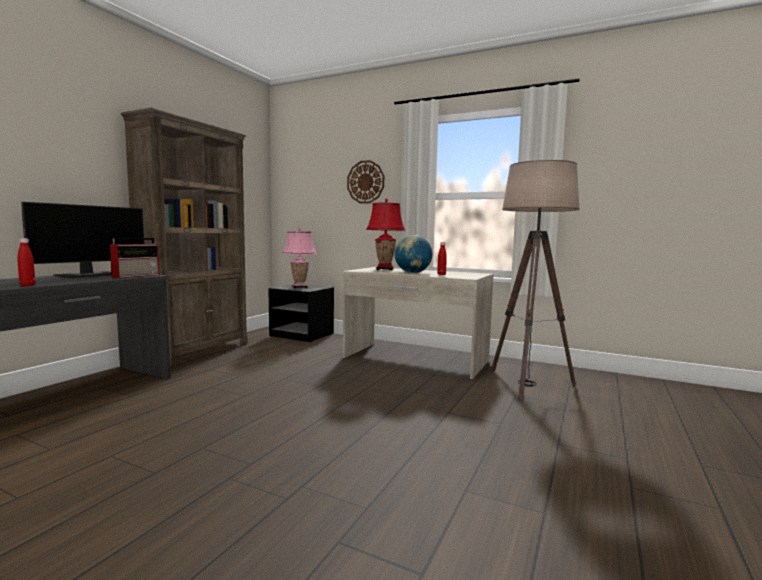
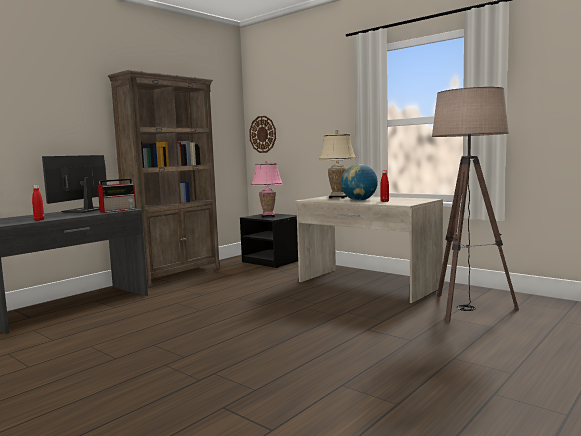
camera: 15 degrees right, 0 degrees up
monitor [21,202,144,278] -> monitor turned 150 degrees clockwise [42,155,107,213]
wall clock [347,160,384,204] -> wall clock moved to [249,116,276,153]
red table lamp [366,198,406,270] -> beige table lamp [318,129,356,199]

